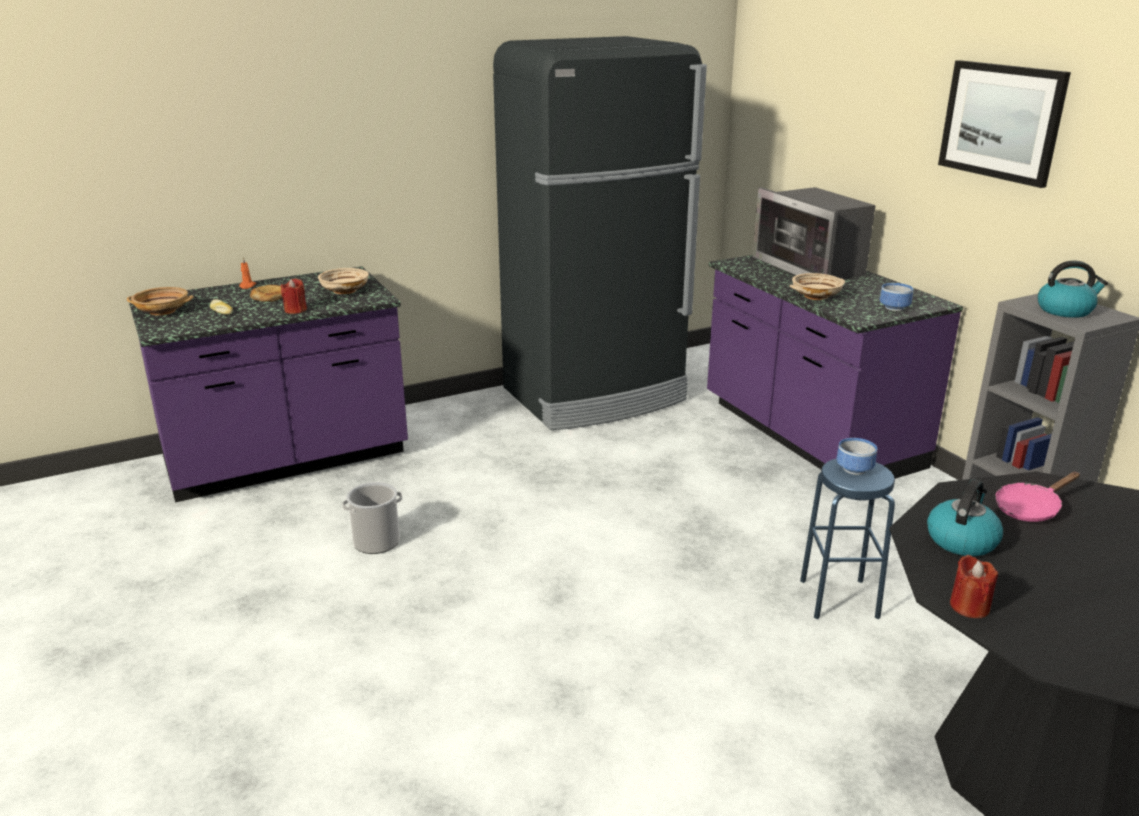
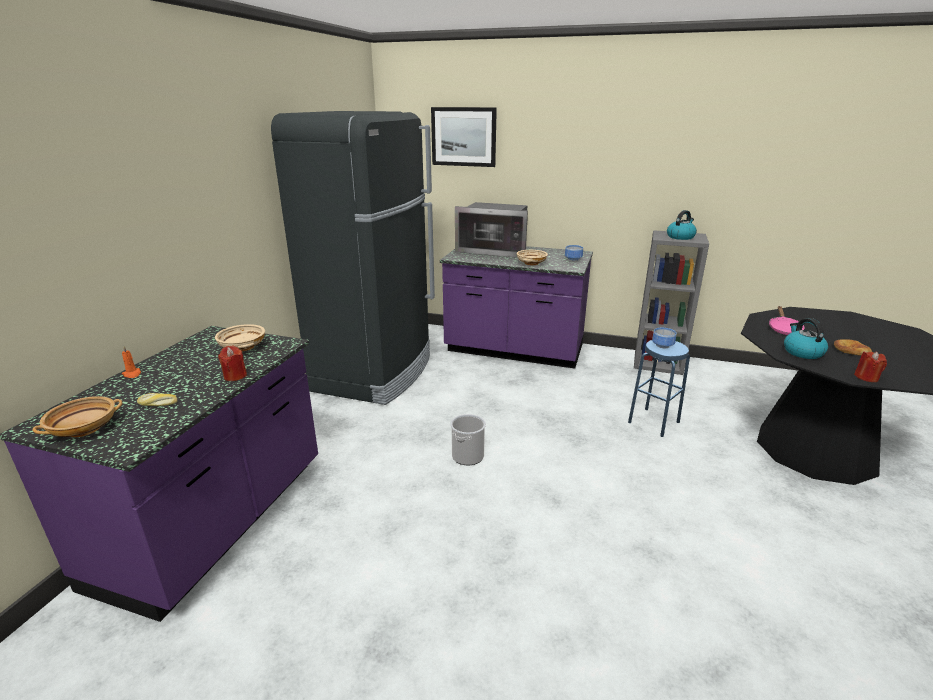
camera: 45 degrees left, 0 degrees up
bread [250,285,283,302] -> bread moved to [834,339,872,356]
bucket [342,482,402,554] -> bucket moved to [450,414,486,465]
picture [938,60,1071,188] -> picture moved to [431,107,497,167]

